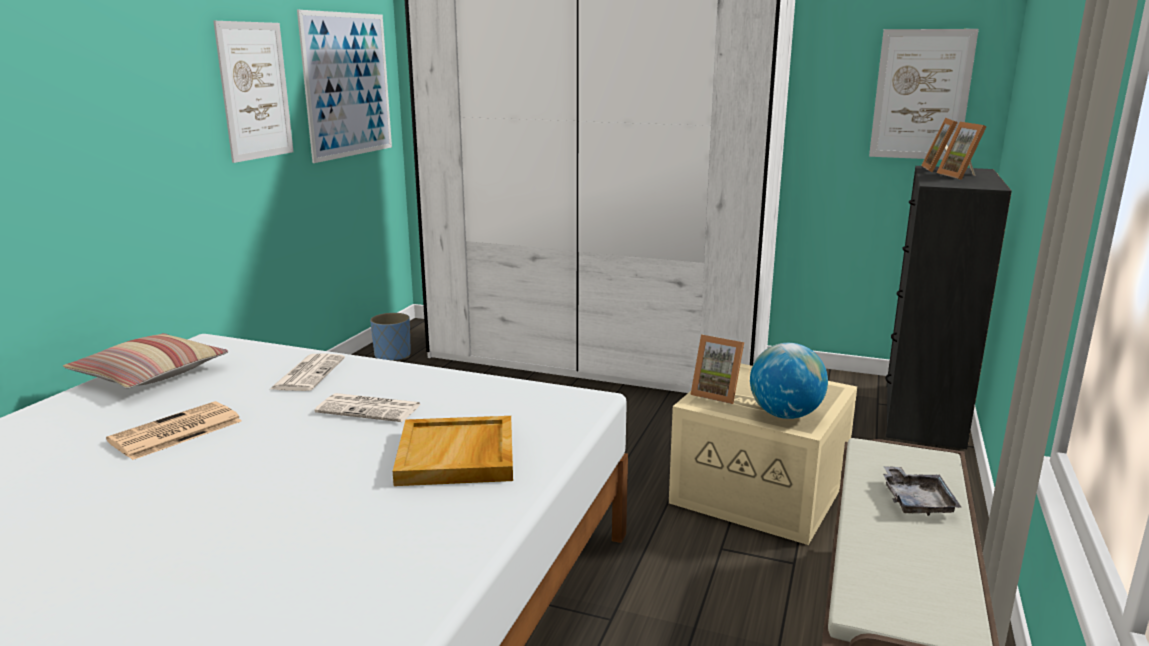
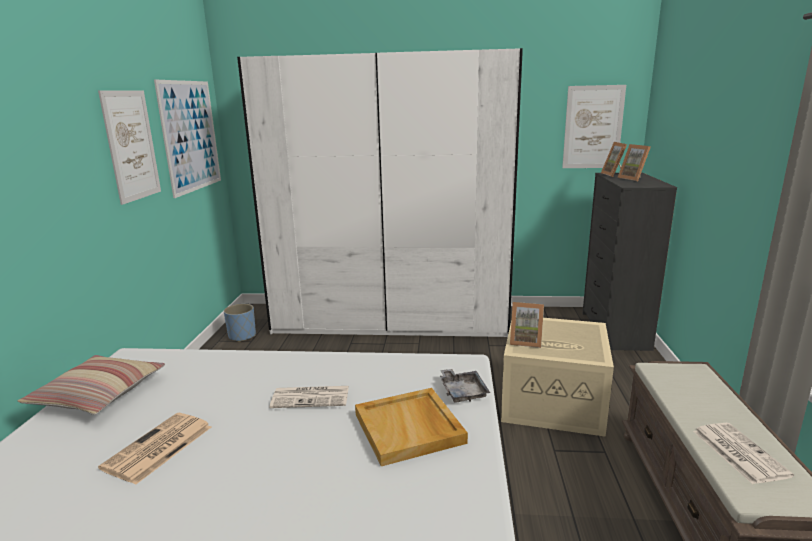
camera: 15 degrees left, 0 degrees up
newspaper [269,353,345,391] -> newspaper moved to [693,423,794,484]
globe [750,343,828,419] -> none
grey tray [883,466,962,516] -> grey tray moved to [440,369,490,403]

